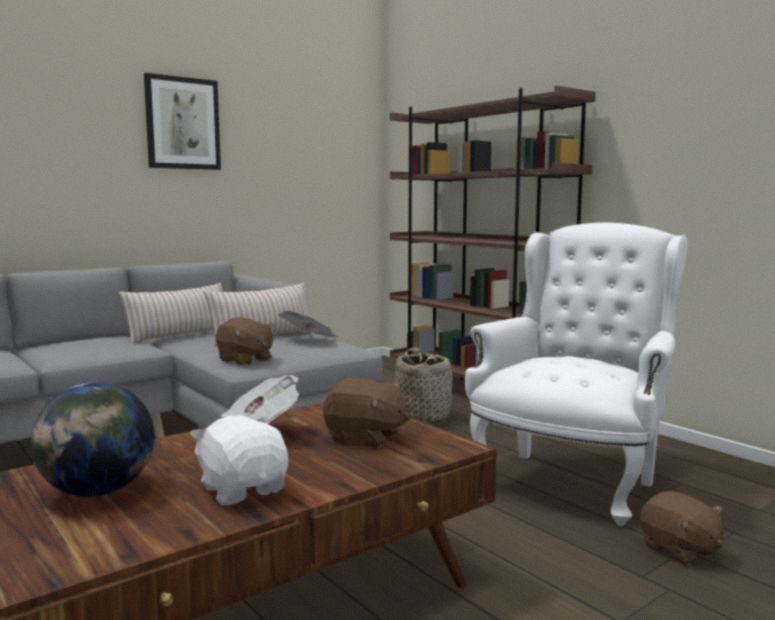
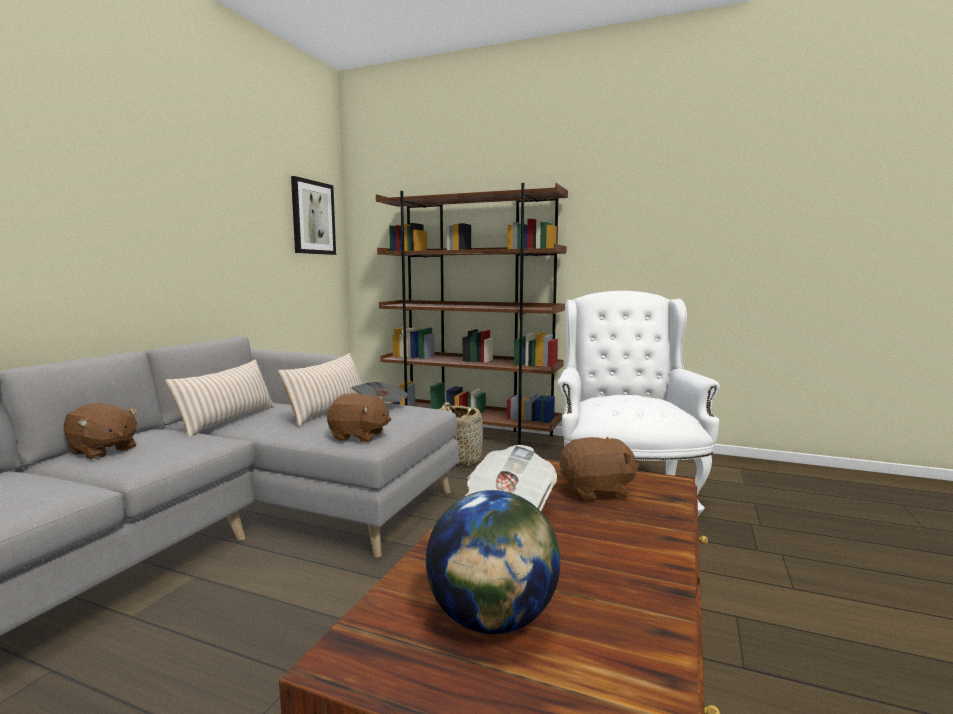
camera: 30 degrees left, 0 degrees up
picture [144,73,221,170] -> picture moved to [291,176,336,255]
white plush toy [190,415,289,506] -> none
brown plush toy [640,491,723,566] -> brown plush toy moved to [64,403,138,459]

